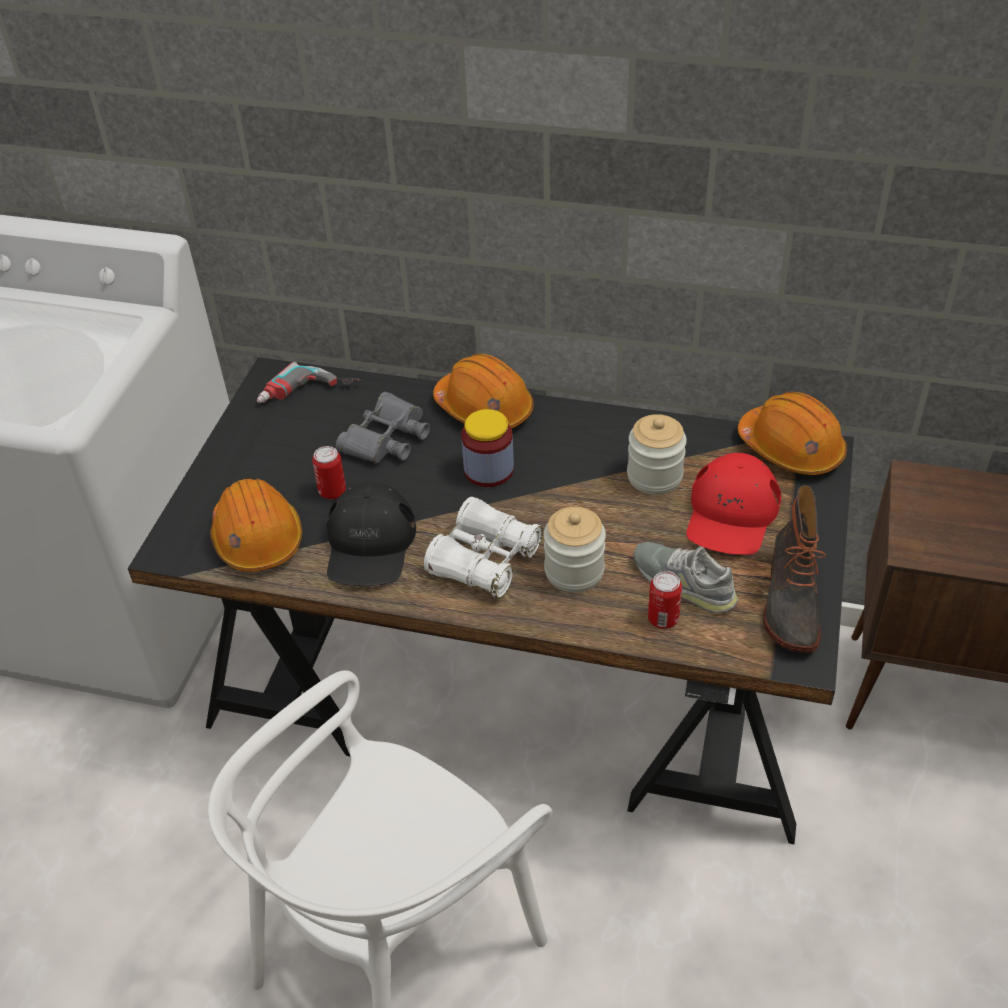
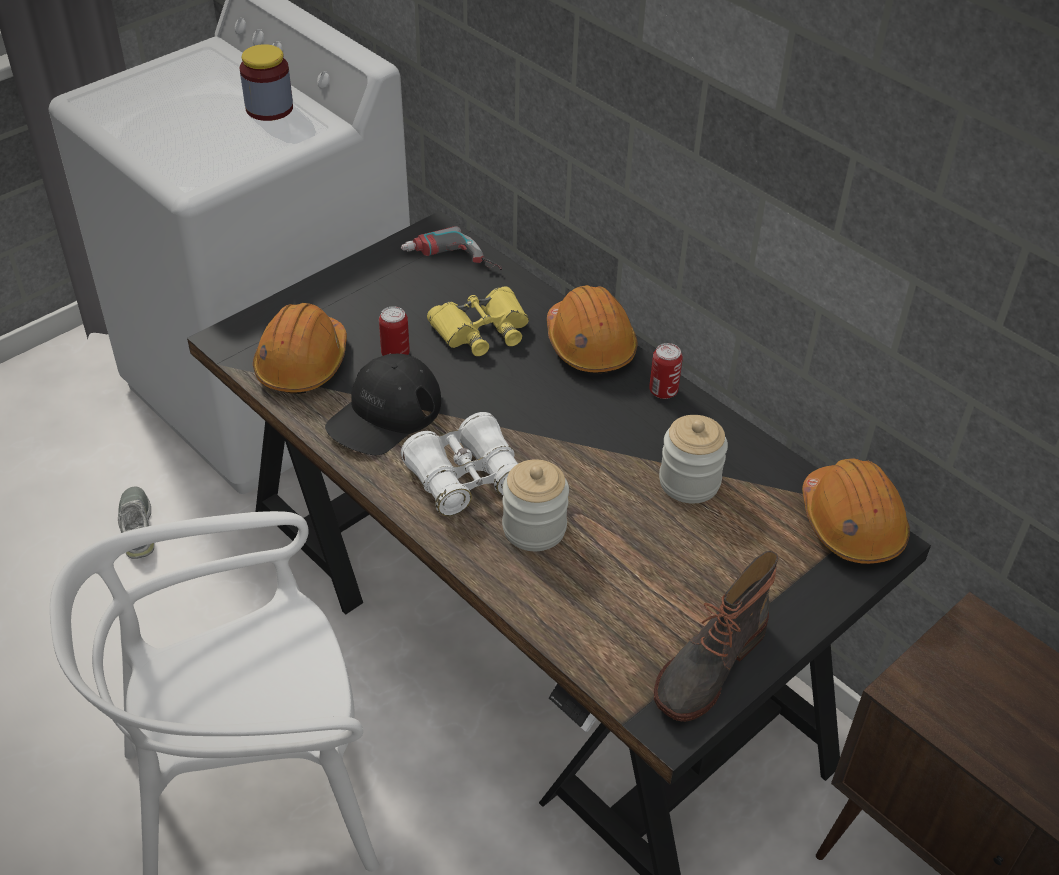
camera: 30 degrees right, 0 degrees up
grey binoculars [336,392,430,464] -> yellow binoculars [427,287,529,356]
jar [461,409,514,487] -> jar moved to [240,44,293,121]
grey shoe [634,542,738,613] -> grey shoe moved to [118,486,154,559]
can [648,571,682,629] -> can moved to [649,343,683,399]
red cap [686,453,781,555] -> none

